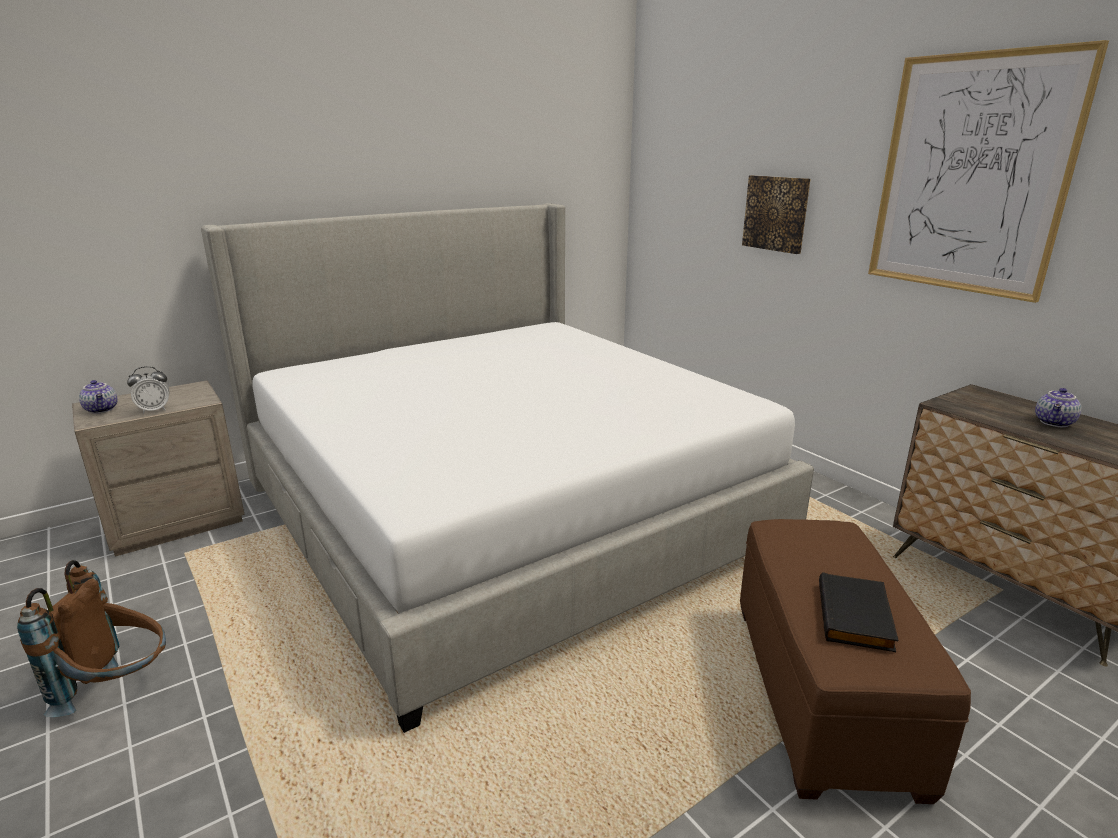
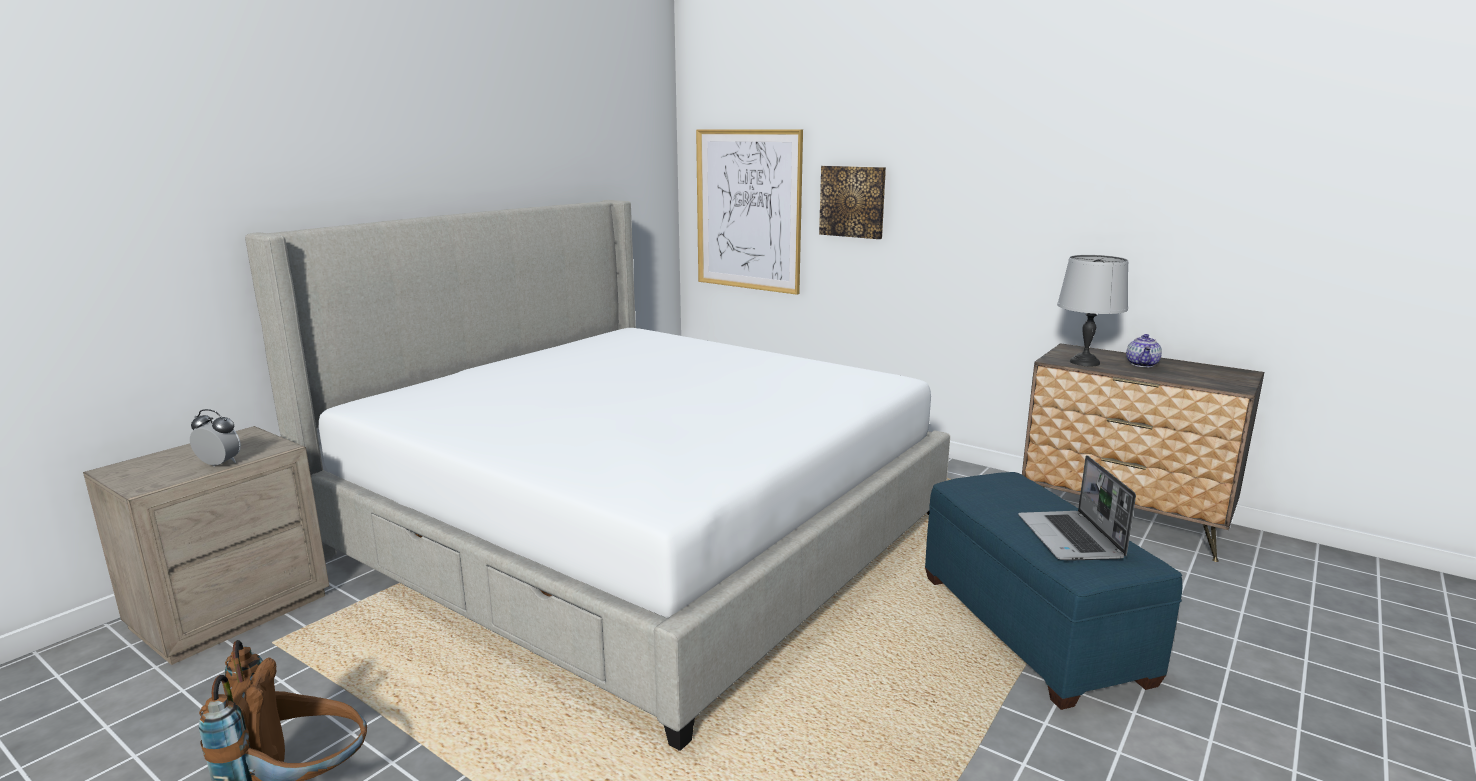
camera: 20 degrees left, 5 degrees down
teapot [79,380,118,414] -> none
alarm clock [127,366,169,414] -> alarm clock turned 120 degrees counterclockwise [190,409,241,467]
brown ottoman [740,519,971,804] -> blue ottoman [925,472,1182,710]
black book [819,572,899,652] -> laptop [1018,455,1136,561]
picture [868,40,1109,303] -> picture moved to [696,129,803,295]
none -> grey table lamp [1057,255,1128,366]

